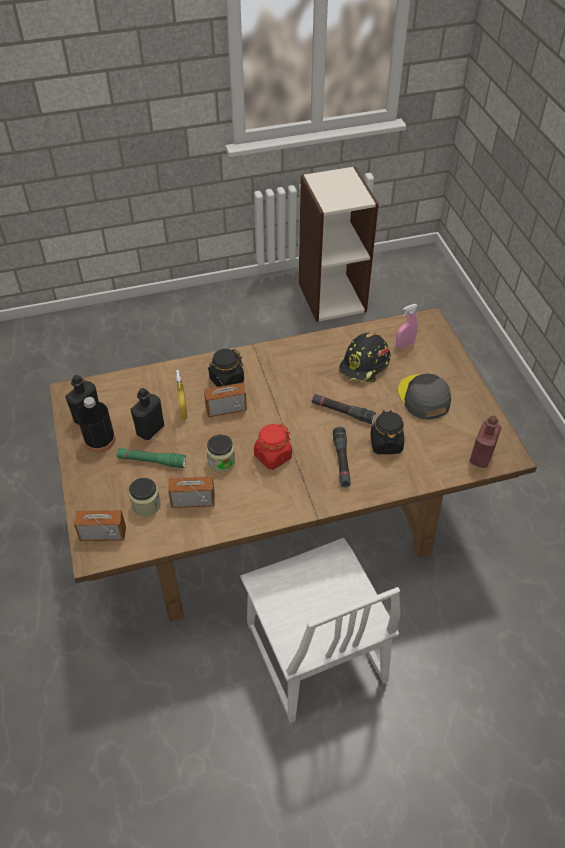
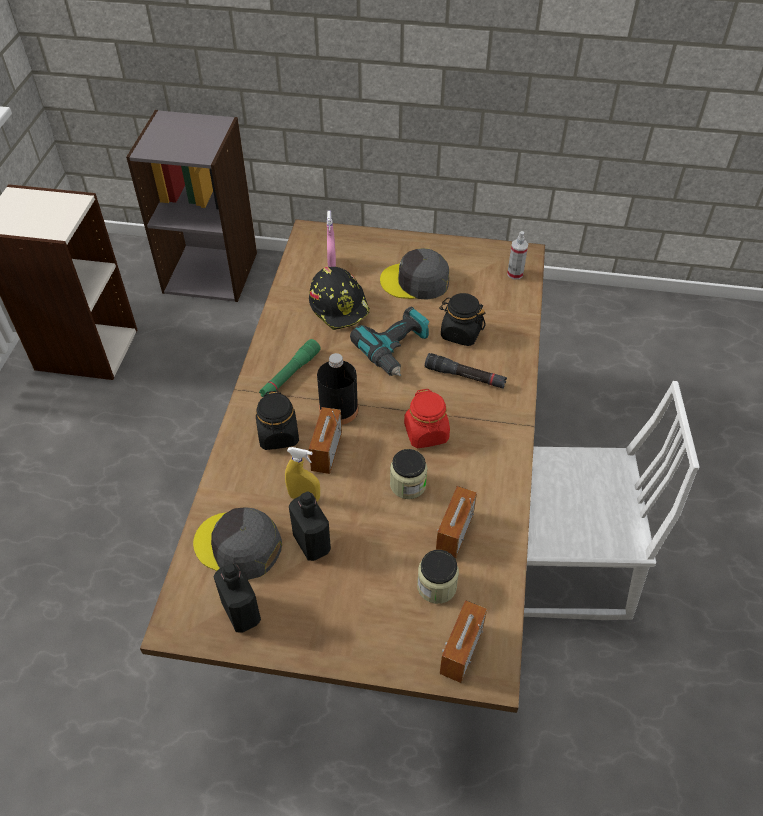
camera: 65 degrees left, 0 degrees up
black bottle [77,397,116,452] -> black bottle moved to [317,353,358,425]
green flashlight [117,448,186,468] -> green flashlight moved to [259,339,321,397]
black flashlight [312,394,376,424] -> power drill [350,307,429,376]
red bottle [470,415,502,468] -> spray bottle [507,231,528,280]
none -> grey bookcase [126,110,257,302]
none -> grey cap [193,507,282,580]

